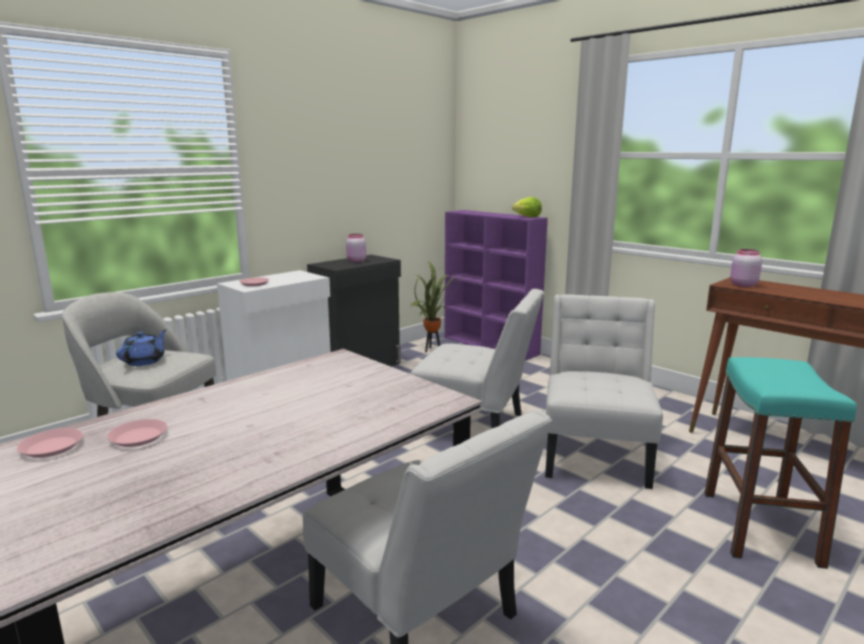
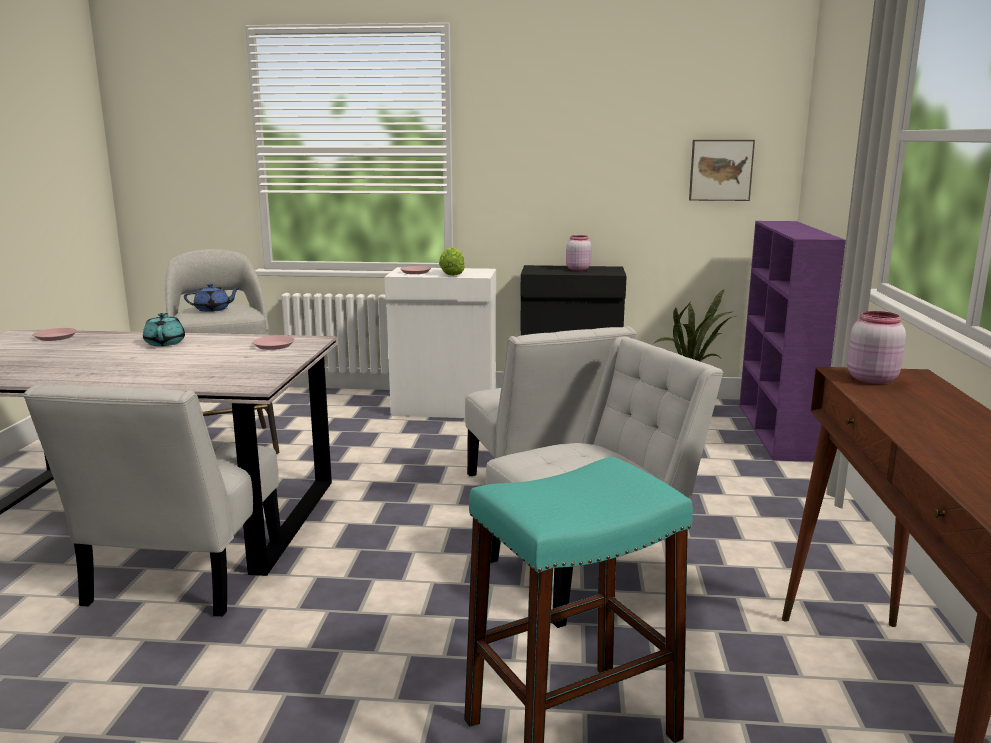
camera: 50 degrees right, 0 degrees up
pink plate [107,419,167,447] -> pink plate moved to [252,336,295,350]
lettuce [512,197,542,217] -> lettuce moved to [439,247,465,276]
none -> turquoise teapot [143,313,185,346]
none -> picture [689,140,755,201]

